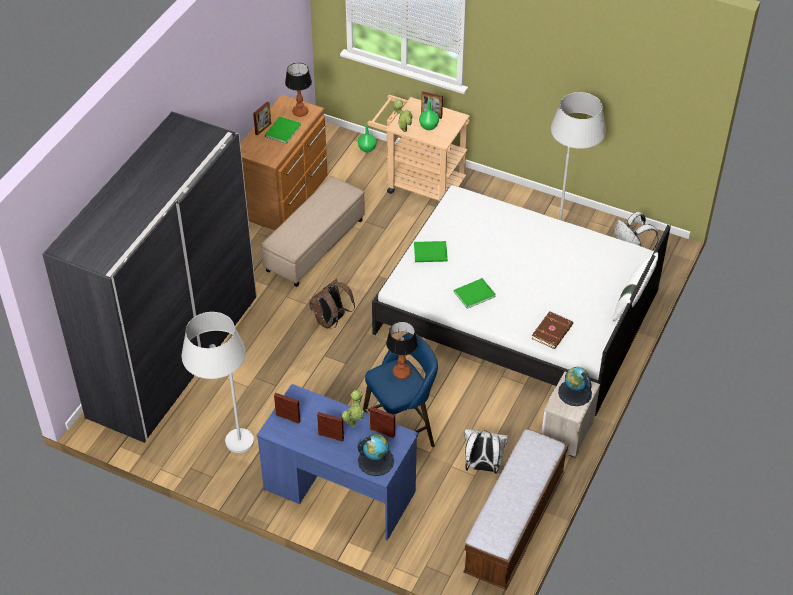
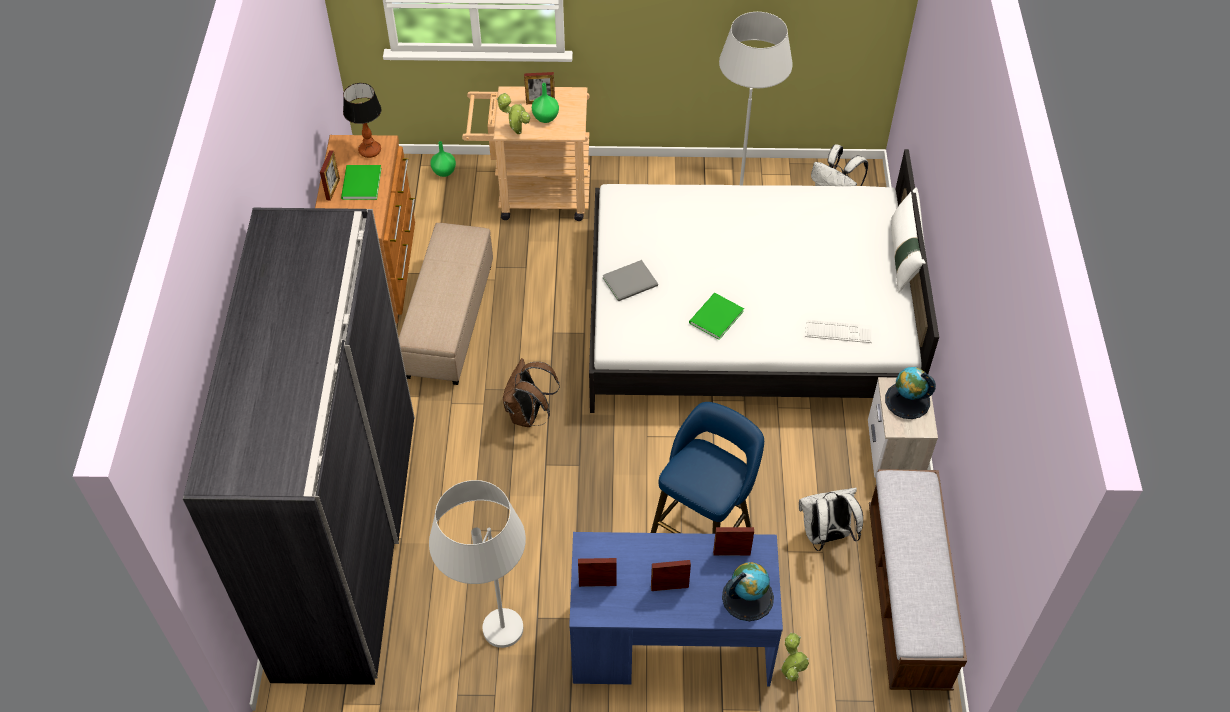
camera: 25 degrees left, 5 degrees up
potted plant [342,390,364,427] -> potted plant moved to [780,632,809,681]
table lamp [386,321,418,379] -> none
green book [414,241,448,262] -> grey book [603,260,658,301]
brown book [531,311,573,349] -> keyboard [805,319,872,343]

